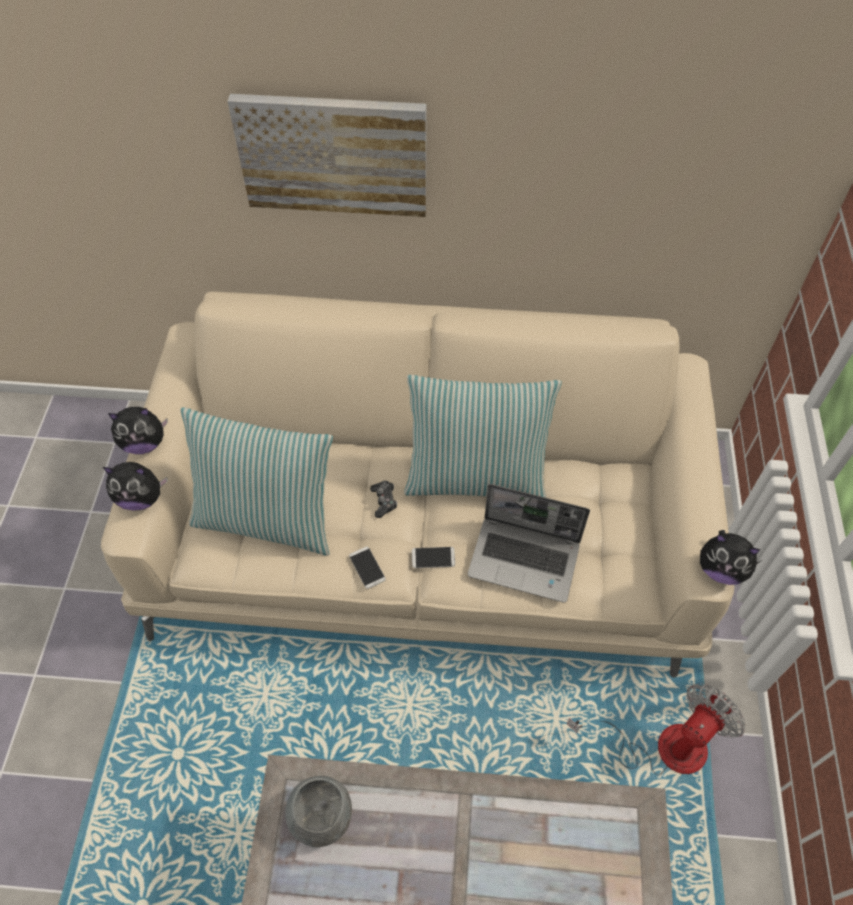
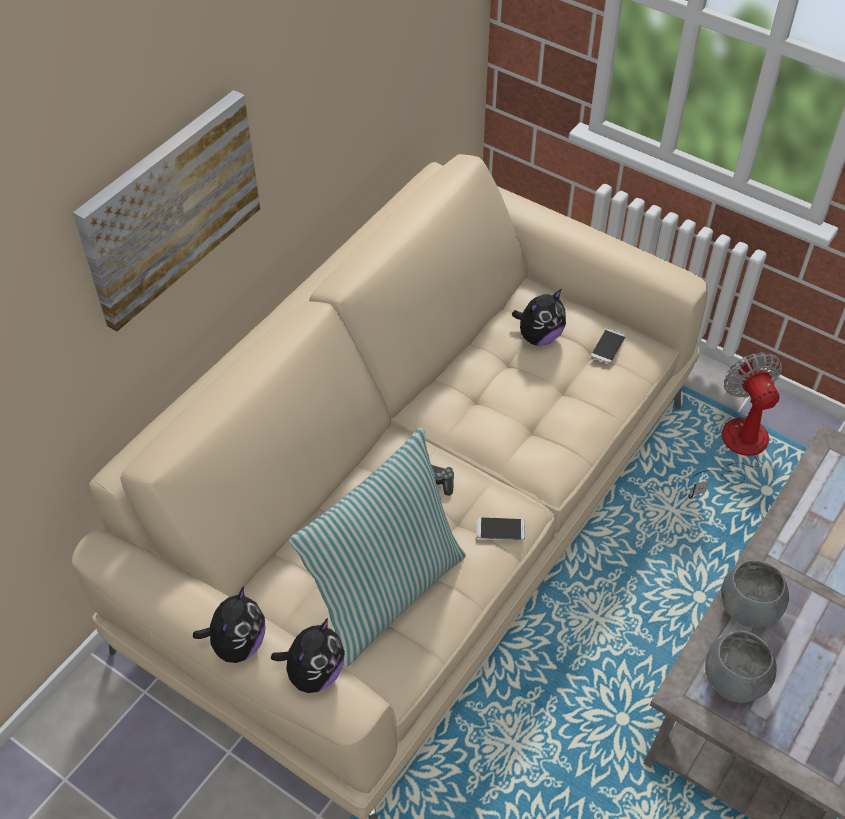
camera: 60 degrees left, 5 degrees down
pillow [404,375,562,498] -> none
phone [412,547,455,568] -> phone moved to [591,328,626,363]
laptop [468,484,590,603] -> none
plush toy [700,530,762,585] -> plush toy moved to [512,289,566,346]
none -> grey bowl [721,560,789,628]

